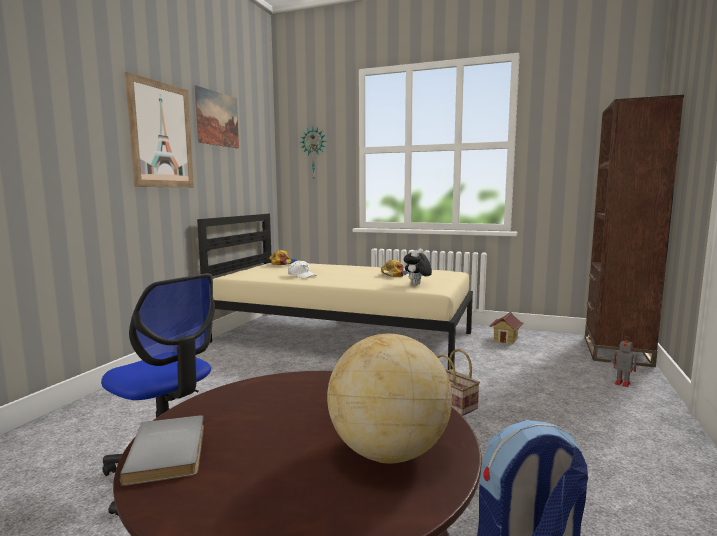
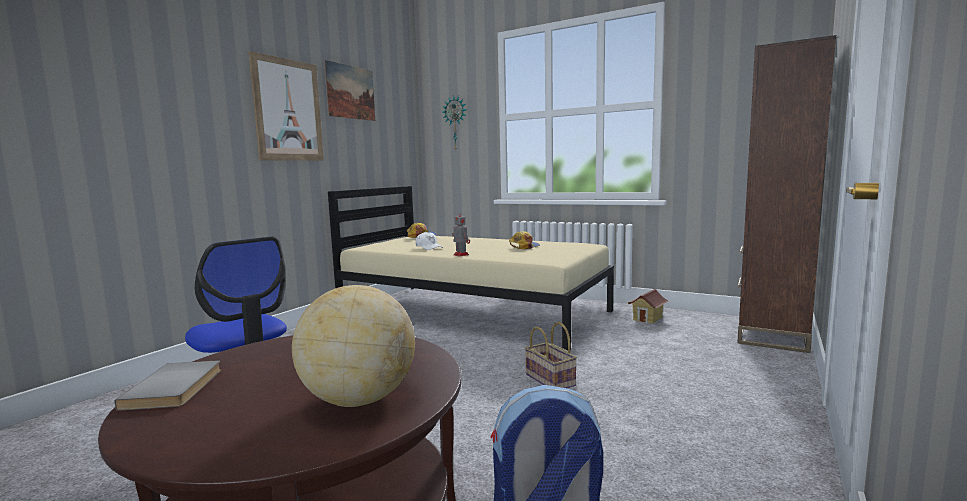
camera: 10 degrees right, 0 degrees up
plush toy [404,248,432,285] -> none
toy robot [611,336,637,387] -> toy robot moved to [452,211,470,256]

